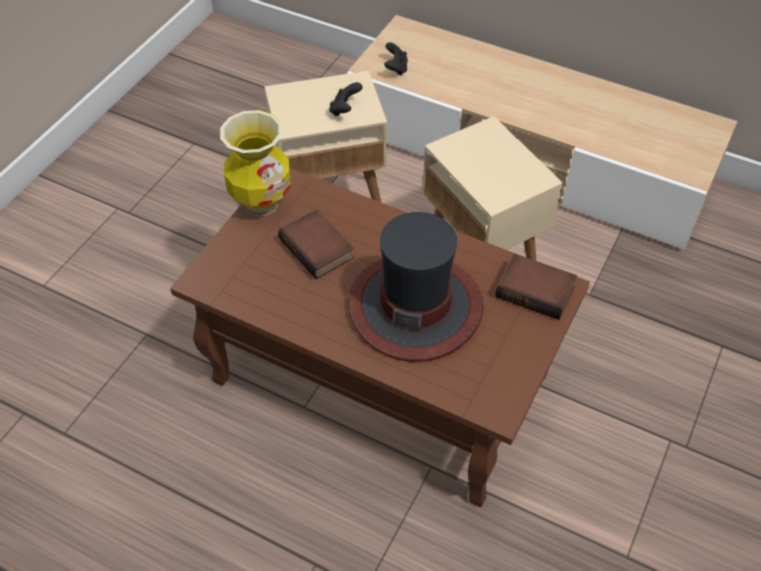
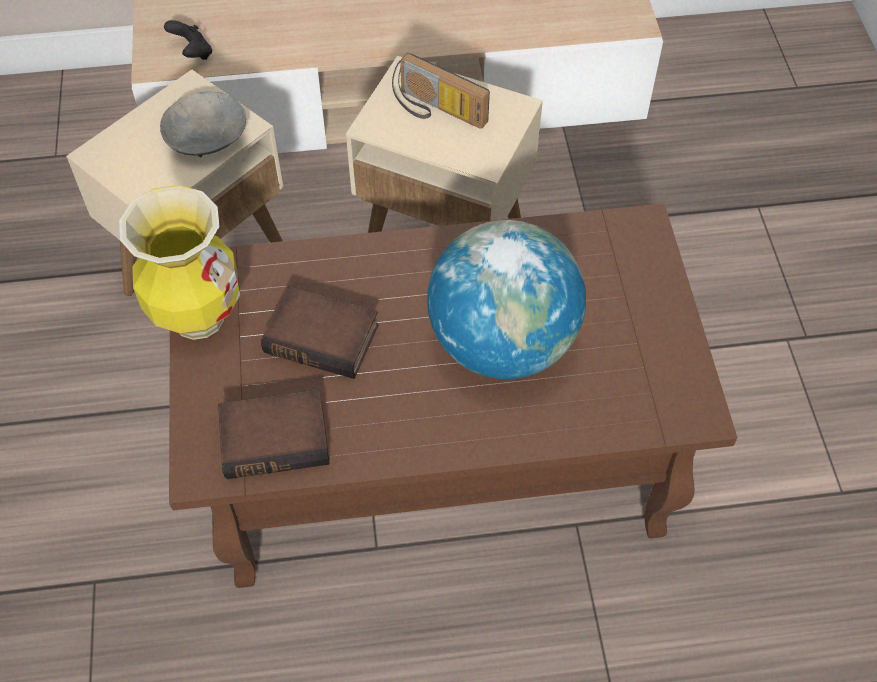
camera: 35 degrees left, 5 degrees up
black game controller [329,82,363,116] -> grey bowl [160,92,246,157]
hat [348,212,483,362] -> globe [427,220,586,379]
book [495,254,577,320] -> book moved to [218,389,330,479]
none -> radio [392,53,490,129]

